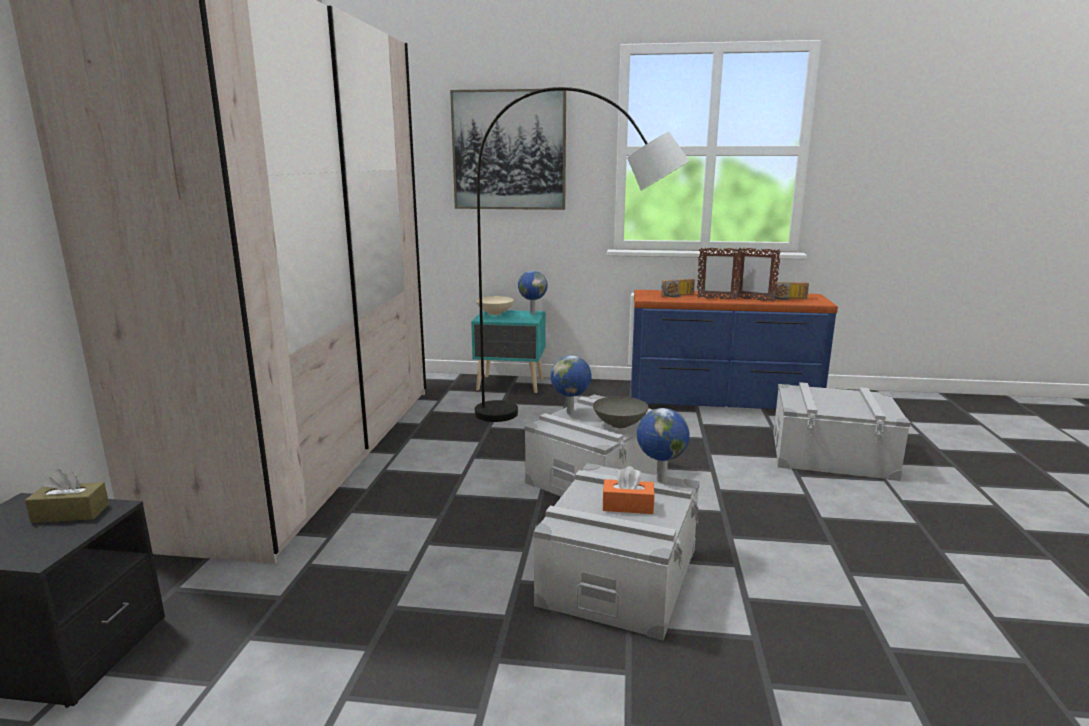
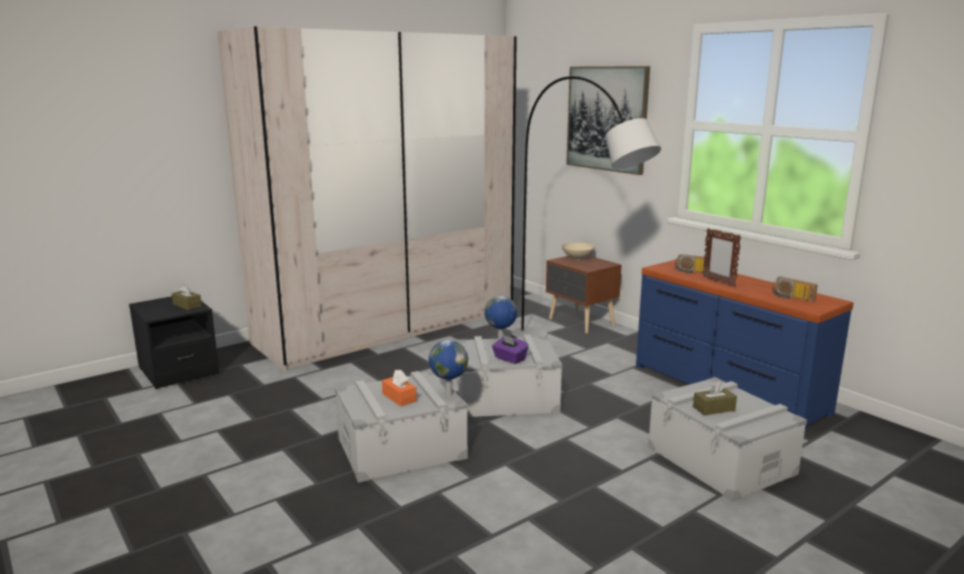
camera: 45 degrees right, 0 degrees up
turquoise nightstand [471,310,545,393] -> brown nightstand [546,256,622,334]
globe [518,270,548,314] -> none
grey bowl [593,396,649,428] -> purple tissue box [492,335,529,364]
picture frame [735,248,781,302] -> none
none -> brown tissue box [693,381,737,415]

